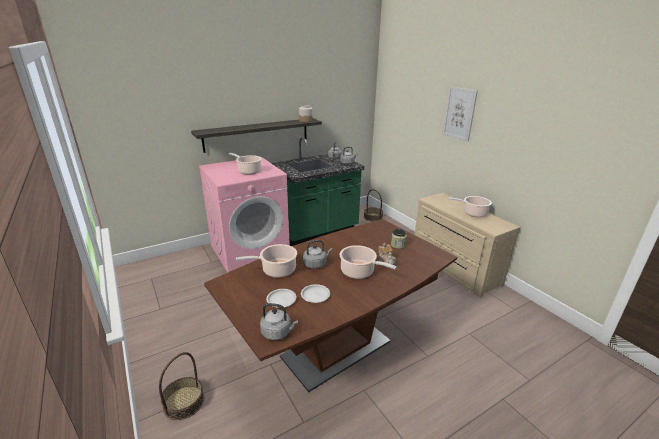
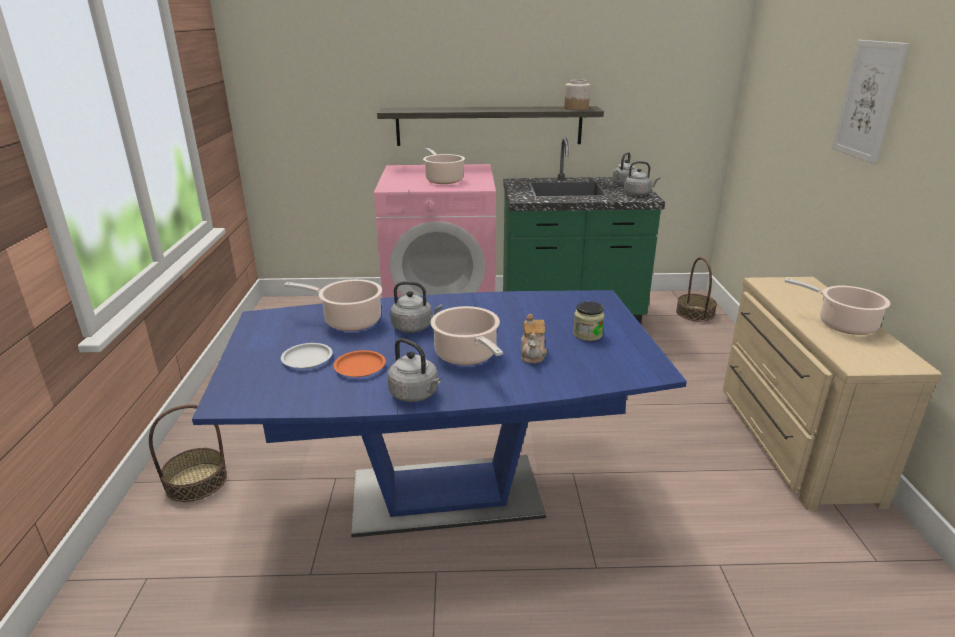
camera: 30 degrees right, 0 degrees up
brown dining table [204,219,457,392] -> blue dining table [192,290,687,538]
grey kettle [260,303,298,340] -> grey kettle moved to [388,338,441,402]
white plate [301,284,330,303] -> orange plate [333,350,386,377]

